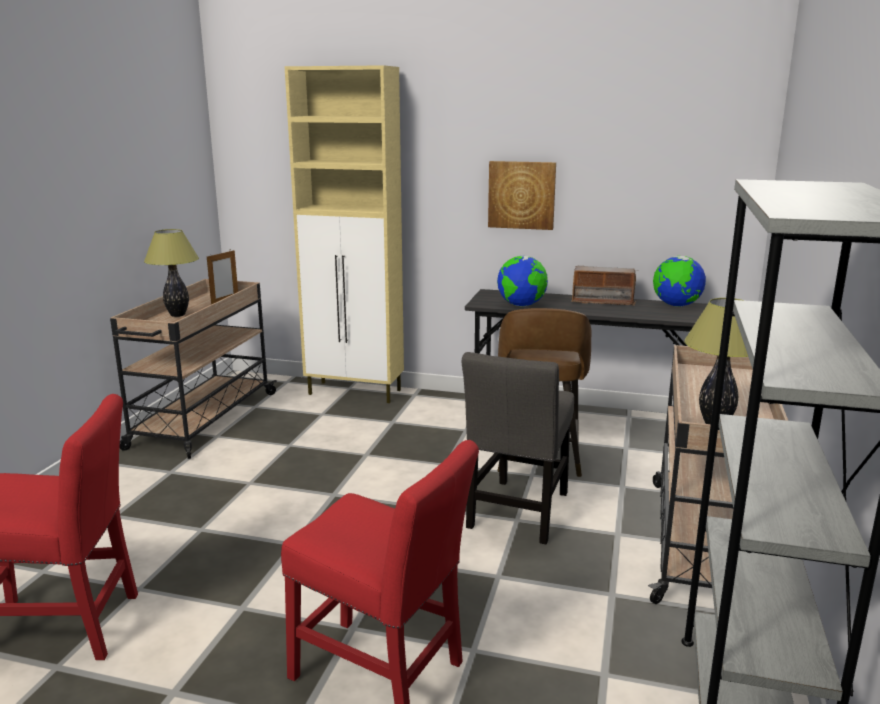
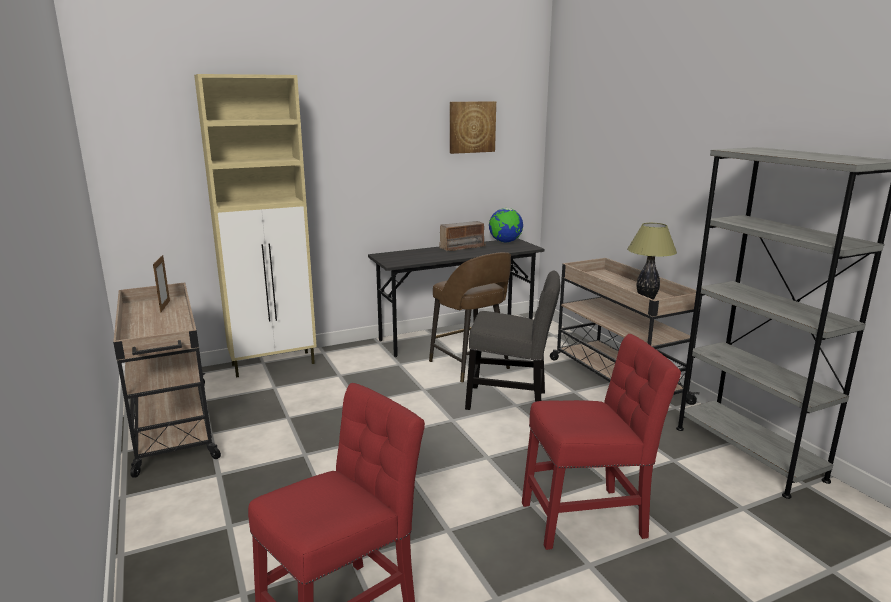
camera: 40 degrees left, 0 degrees up
table lamp [144,229,199,317] -> none
grey chair [462,352,574,544] -> grey chair turned 60 degrees counterclockwise [465,270,561,410]
picture [488,161,556,230] -> picture moved to [450,101,496,154]
globe [497,256,548,307] -> none

